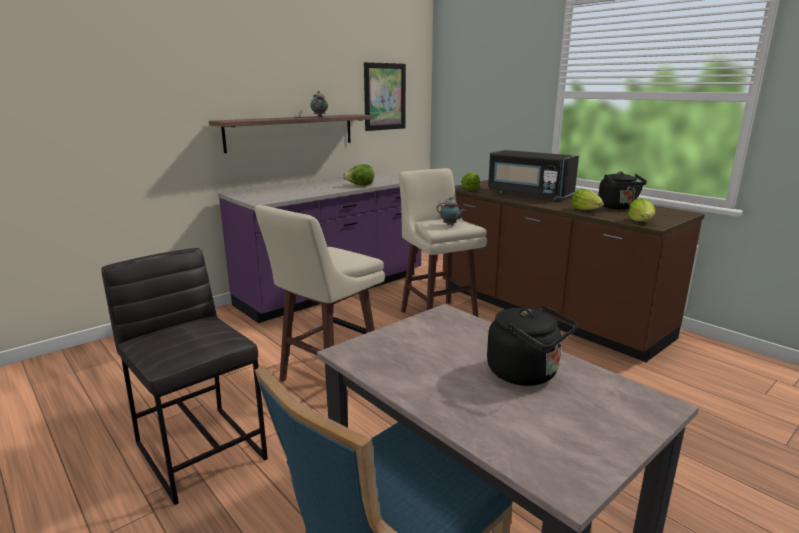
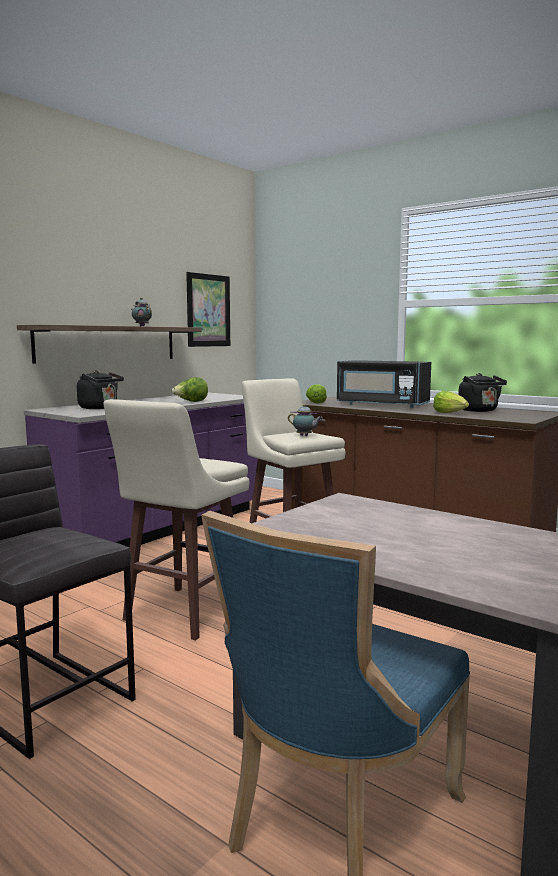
camera: 10 degrees left, 10 degrees down
black kettle [487,305,577,386] -> black kettle moved to [77,370,124,409]
lettuce [628,198,655,222] -> none

